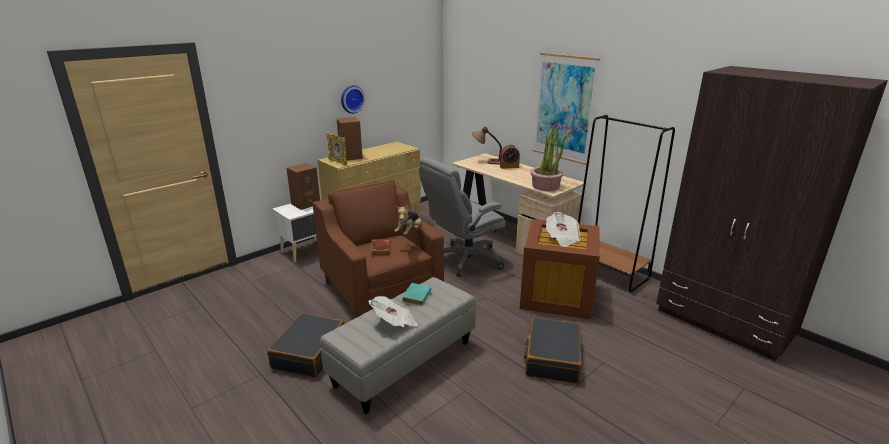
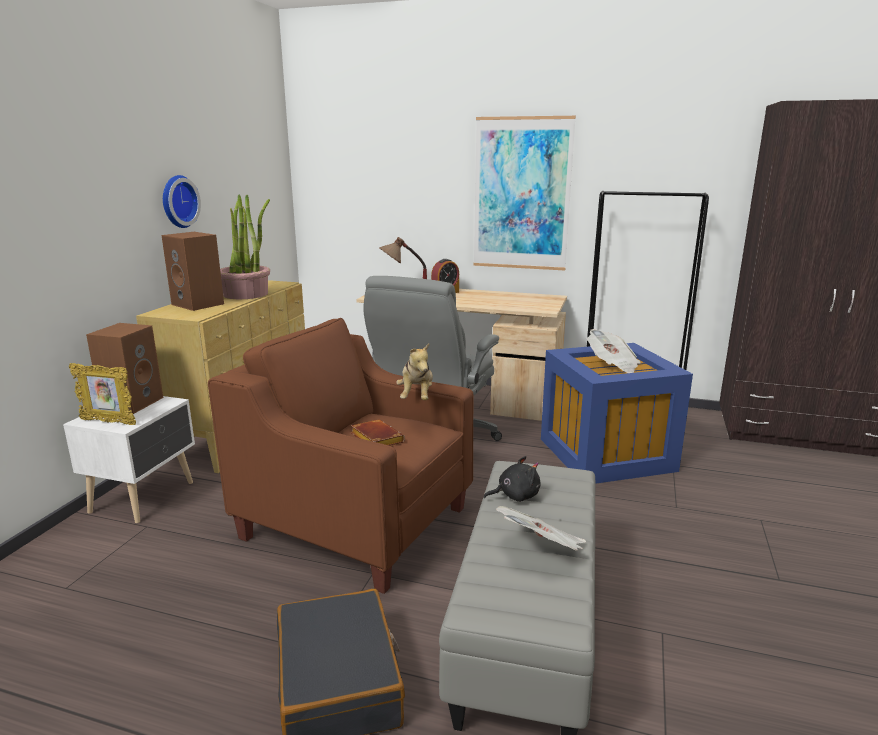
camera: 30 degrees left, 5 degrees down
picture frame [326,133,347,166] -> picture frame moved to [69,363,136,425]
turquoise book [402,283,431,305] -> black plush toy [484,456,540,502]
brown storage box [520,219,600,319] -> blue storage box [541,343,693,484]
black suitcase [524,318,582,384] -> none
potted plant [530,126,572,191] -> potted plant moved to [220,195,270,299]

